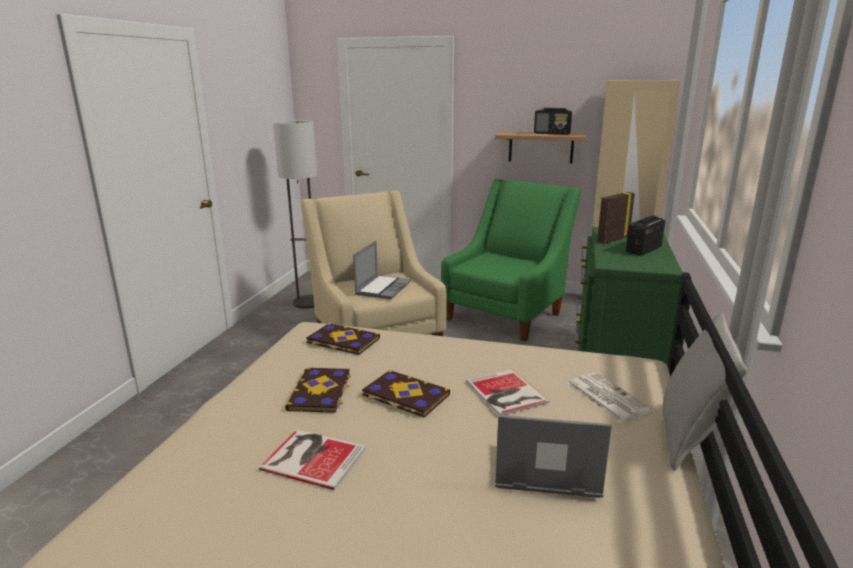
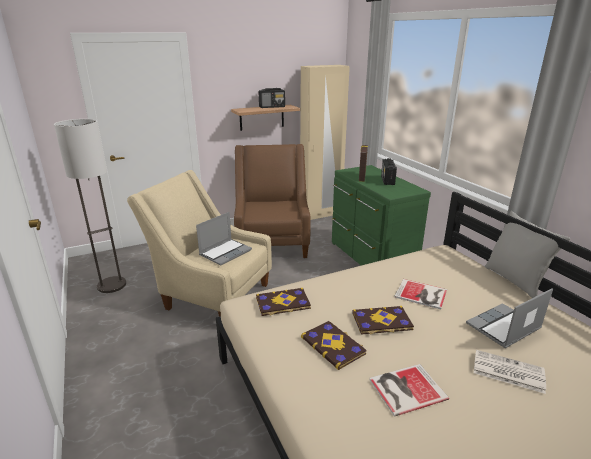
camera: 40 degrees left, 5 degrees up
laptop [353,241,411,299] -> laptop turned 60 degrees clockwise [196,212,252,265]
green armchair [441,179,581,342] -> brown armchair [234,144,311,258]
newspaper [567,373,652,423] -> newspaper moved to [474,350,546,394]

